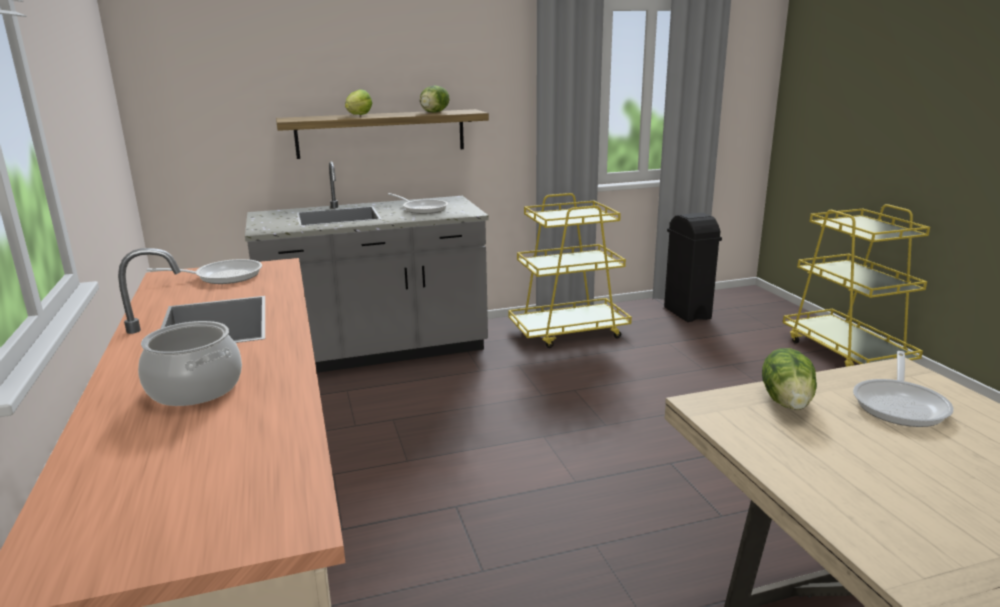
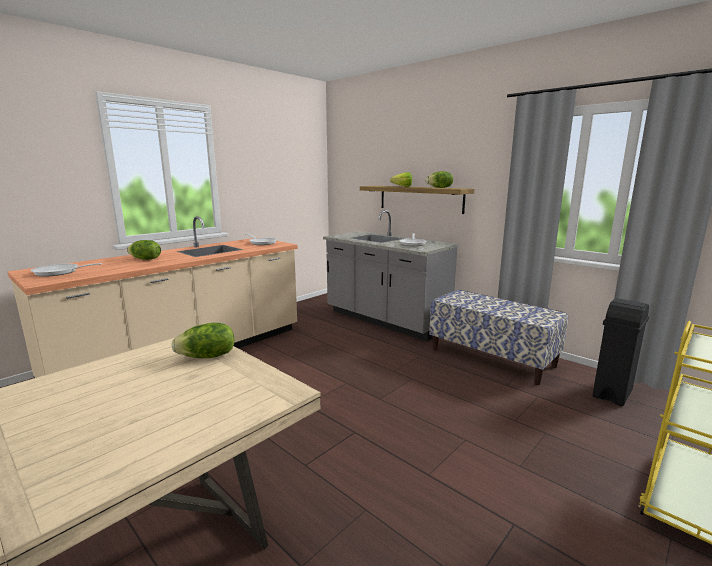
camera: 60 degrees right, 5 degrees down
cooking pot [138,321,242,406] -> lettuce [127,240,161,260]
yellow cart [508,193,632,348] -> bench [429,290,568,385]
frying pan [853,351,953,427] -> frying pan moved to [31,263,102,276]

